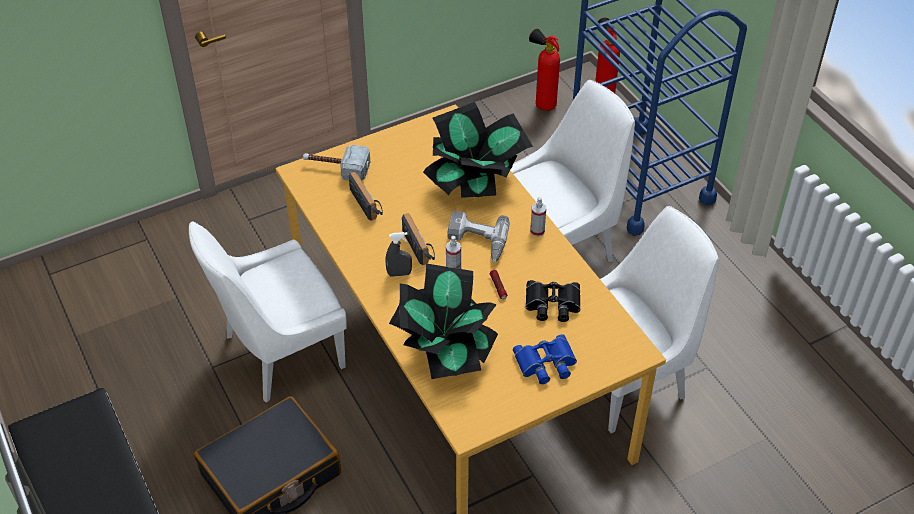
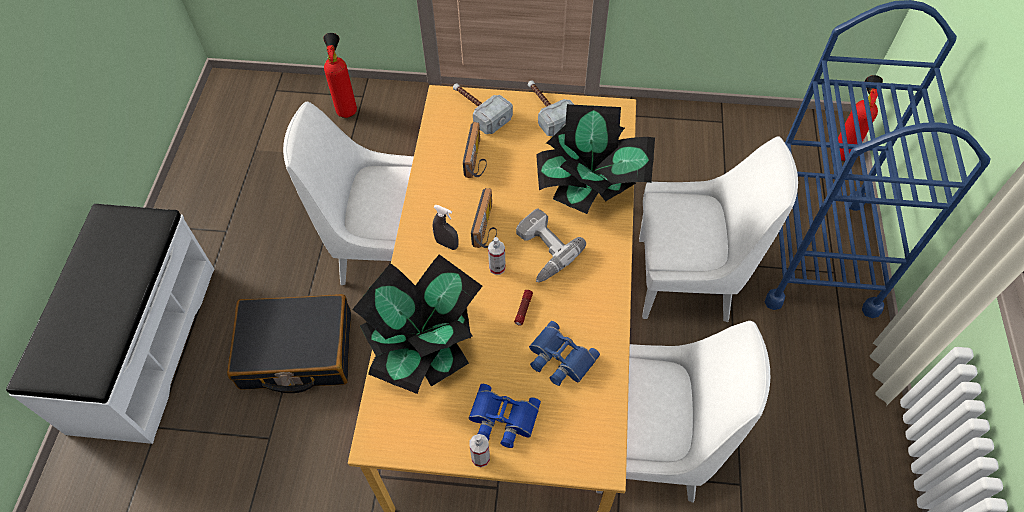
camera: 35 degrees right, 10 degrees up
black binoculars [526,280,580,322] -> blue binoculars [529,321,600,386]
fire extinguisher [529,28,560,111] -> fire extinguisher moved to [323,33,357,118]
spray bottle [530,197,546,237] -> spray bottle moved to [470,434,490,467]
none -> hammer [528,80,574,136]

